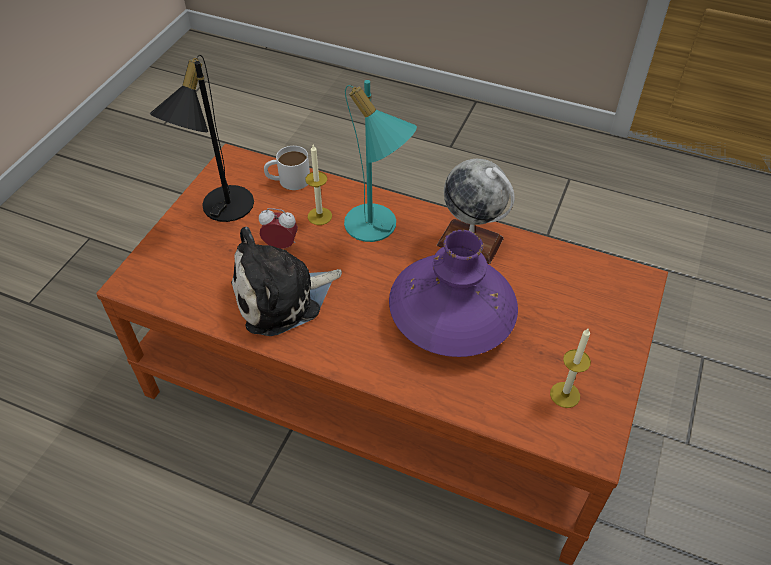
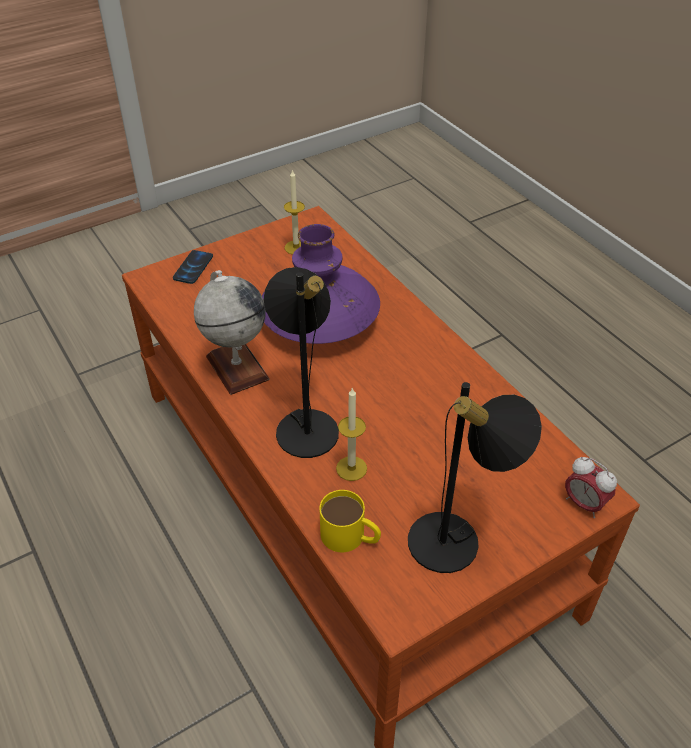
camera: 145 degrees left, 5 degrees down
plush toy [231,227,342,336] -> none
alarm clock [259,208,298,249] -> alarm clock moved to [565,457,617,518]
white mug [264,146,310,190] -> yellow mug [320,490,381,552]
turquoise table lamp [344,80,417,242] -> black table lamp [264,267,339,458]
none -> phone [173,250,213,284]

